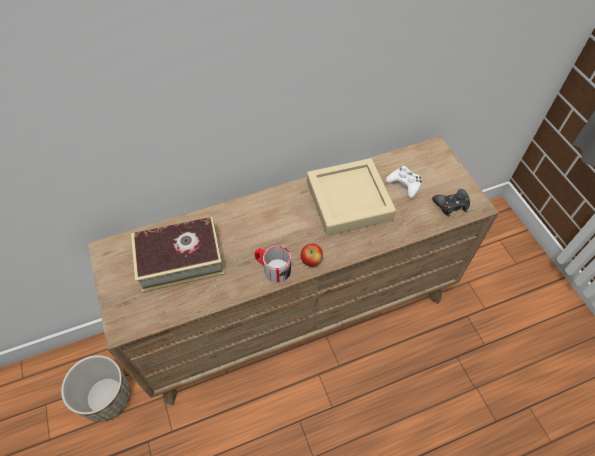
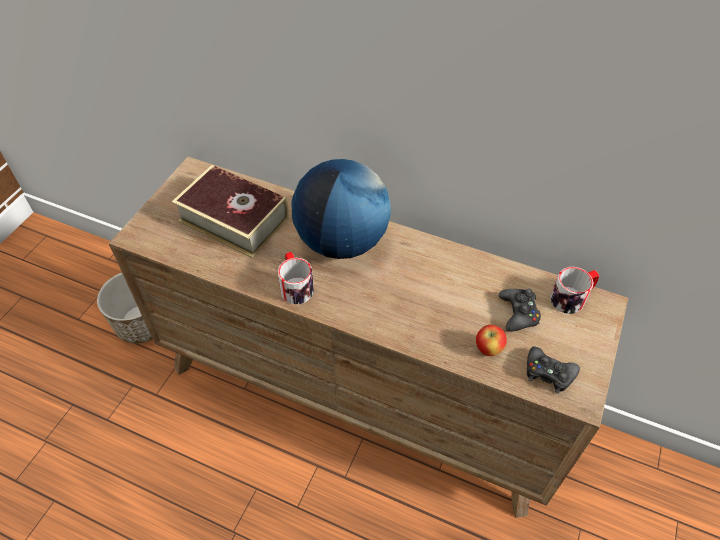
camera: 45 degrees right, 5 degrees down
apple [301,244,323,267] -> apple moved to [476,325,507,356]
beige tray [307,158,396,236] -> none
white game controller [386,166,422,199] -> black game controller [499,289,541,332]
none -> globe [292,159,391,259]
none -> mug [550,267,599,314]

